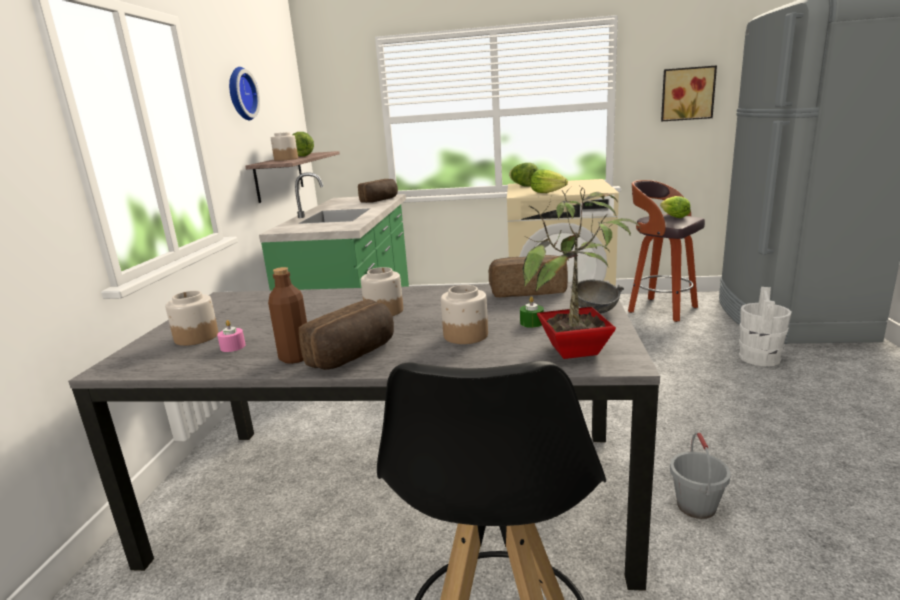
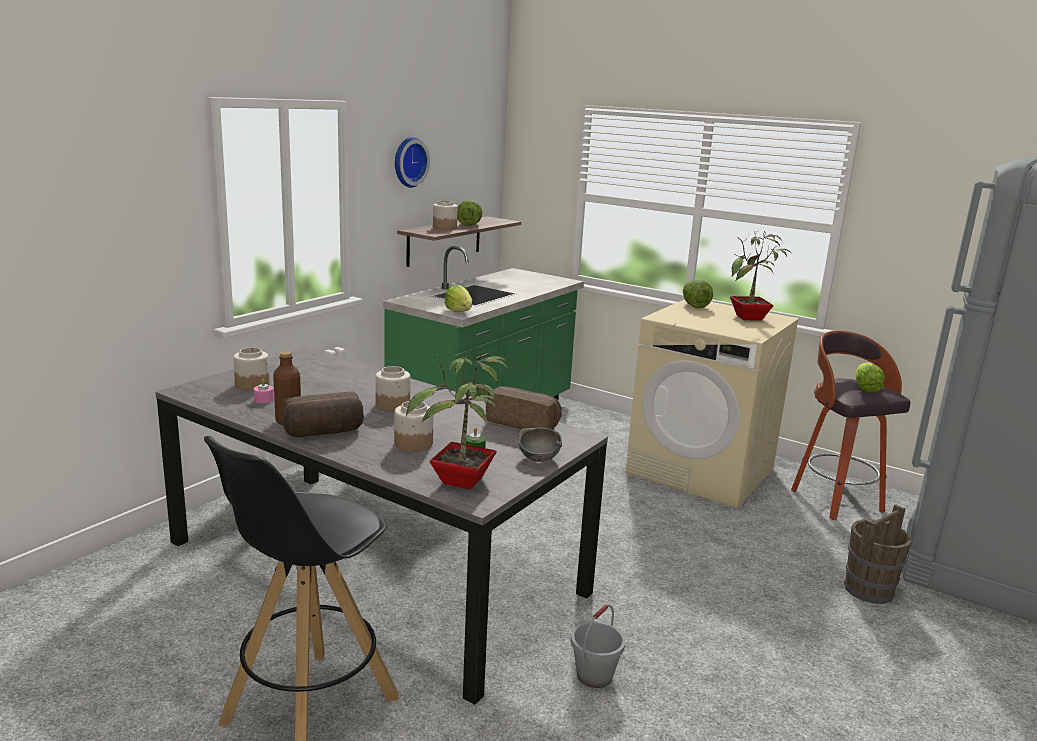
camera: 25 degrees right, 0 degrees up
bread [358,179,398,203] -> none
lettuce [531,169,568,193] -> lettuce moved to [445,285,472,312]
picture [661,65,717,121] -> none
white bucket [739,287,792,366] -> brown bucket [844,504,912,604]
none -> potted plant [730,230,792,321]

